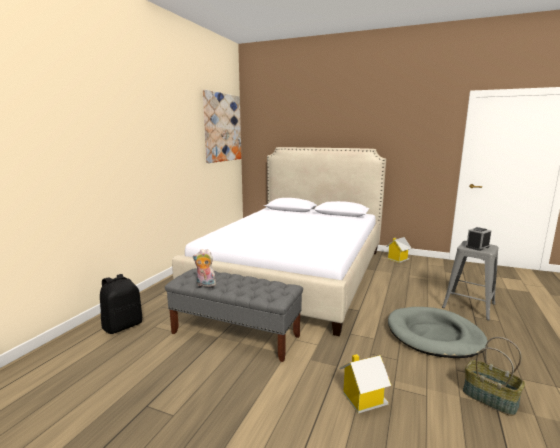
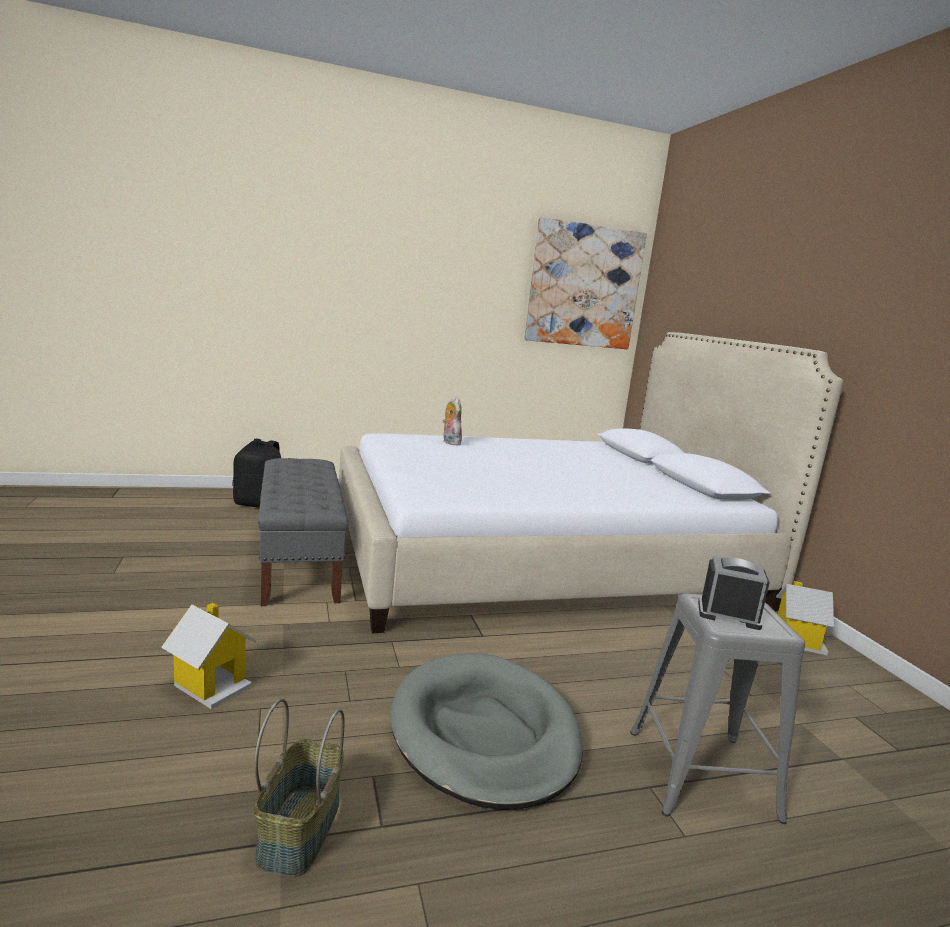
camera: 50 degrees right, 0 degrees up
plush toy [193,249,216,287] -> plush toy moved to [443,397,462,445]

